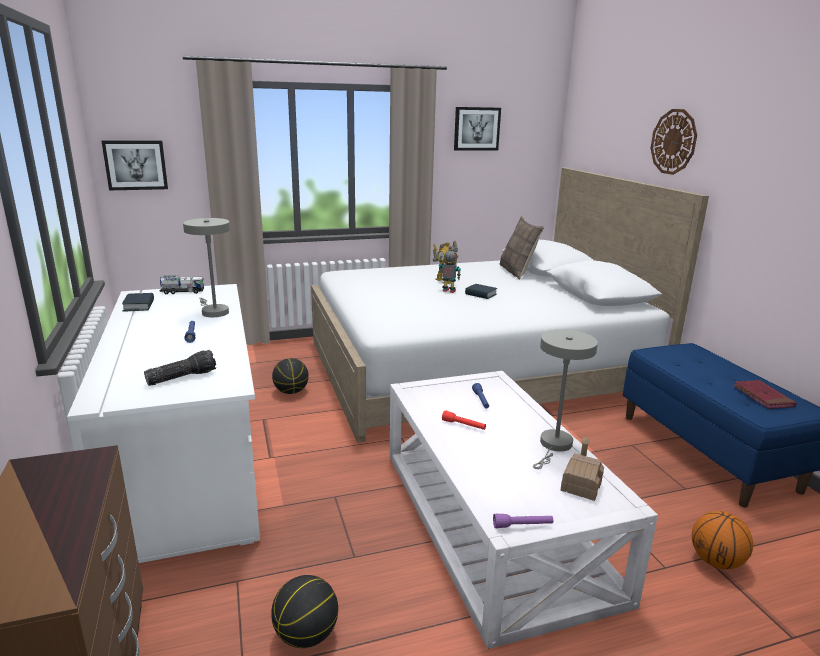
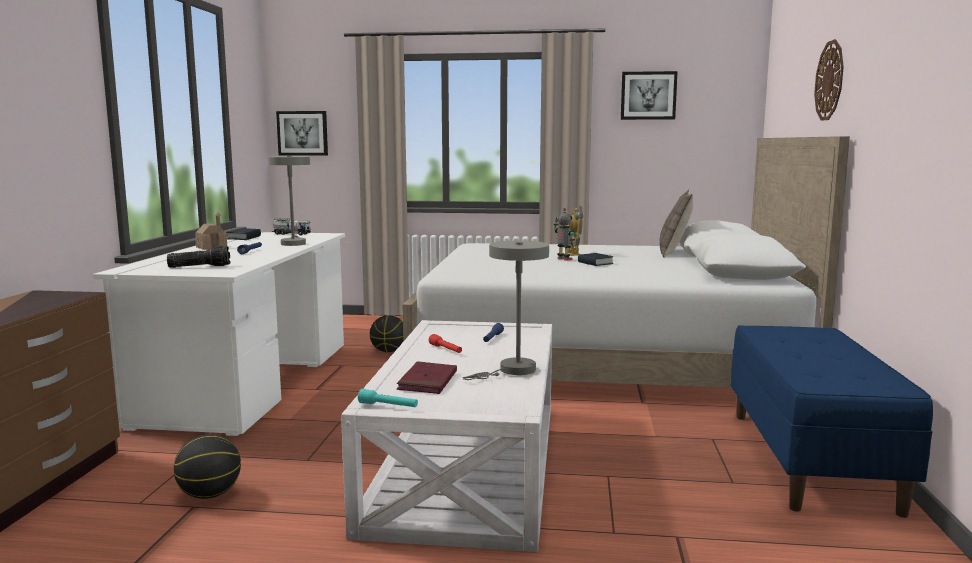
camera: 25 degrees right, 10 degrees down
purple flashlight [493,514,553,528] -> turquoise flashlight [358,389,418,407]
toy house [561,436,604,501] -> toy house moved to [195,211,227,250]
basketball [692,511,753,570] -> none
red book [733,380,797,409] -> red book moved to [397,361,457,394]

